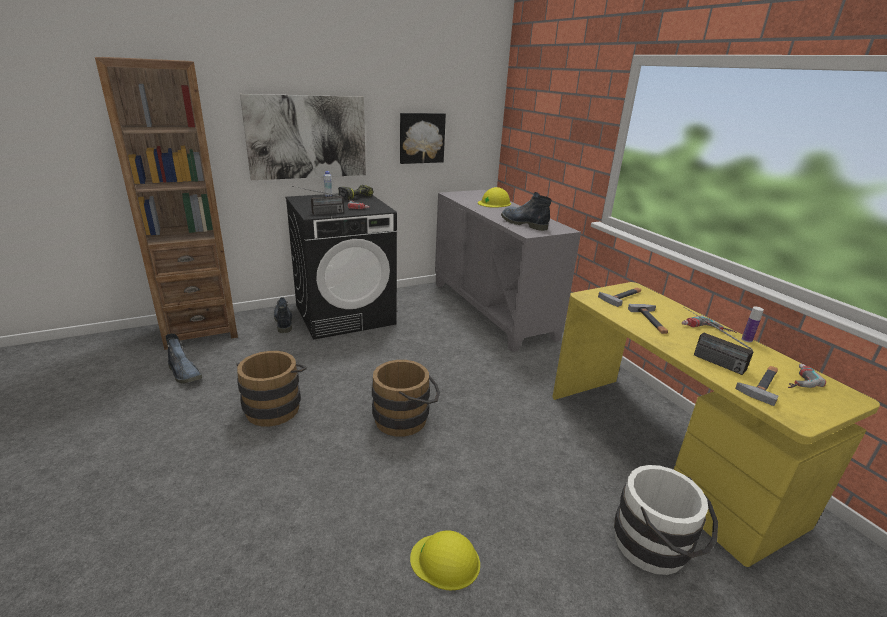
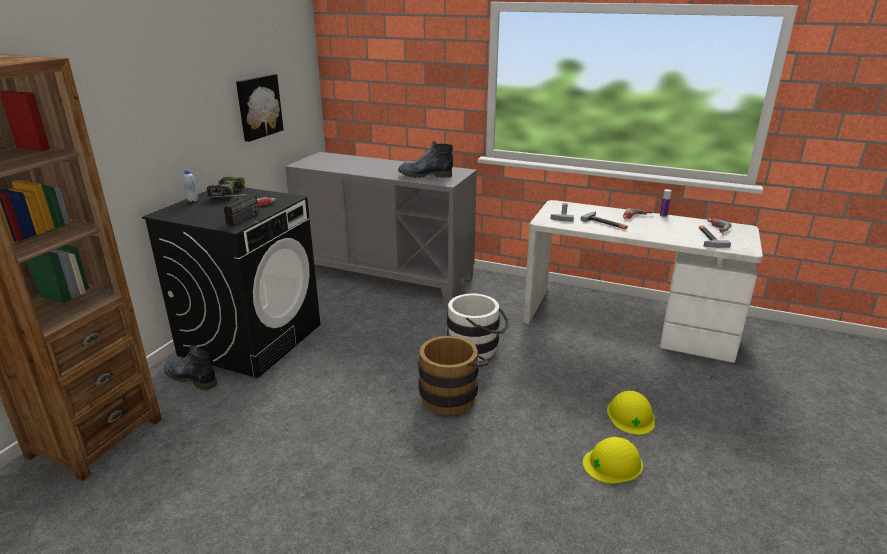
camera: 40 degrees left, 0 degrees up
boot [166,334,202,383] -> none
brown bucket [237,351,307,426] -> none
picture [240,94,366,180] -> none
yellow hard hat [478,187,511,208] -> yellow hard hat moved to [607,391,655,435]
yellow desk [552,282,880,567] -> white desk [523,200,763,362]
white bucket [614,465,718,575] -> white bucket moved to [447,294,509,361]
radio [683,307,753,375] -> none

